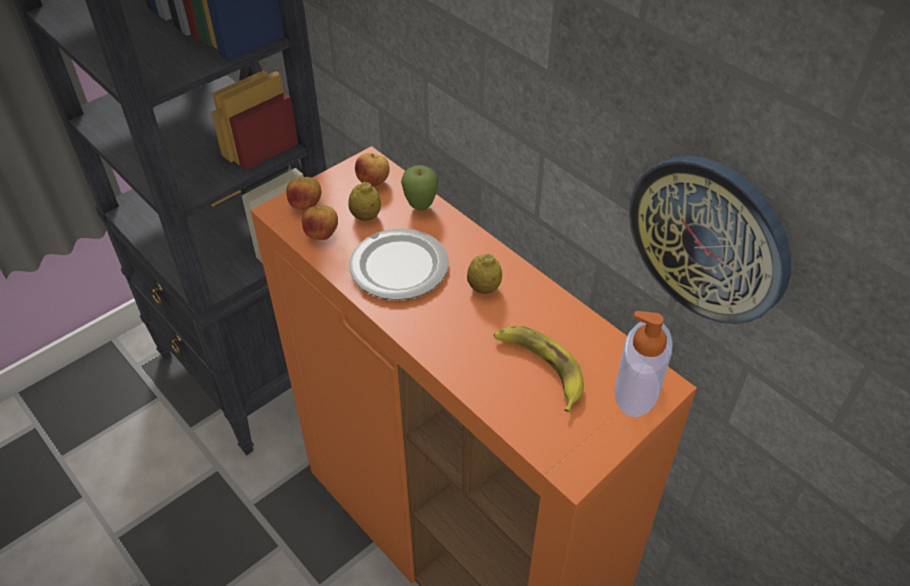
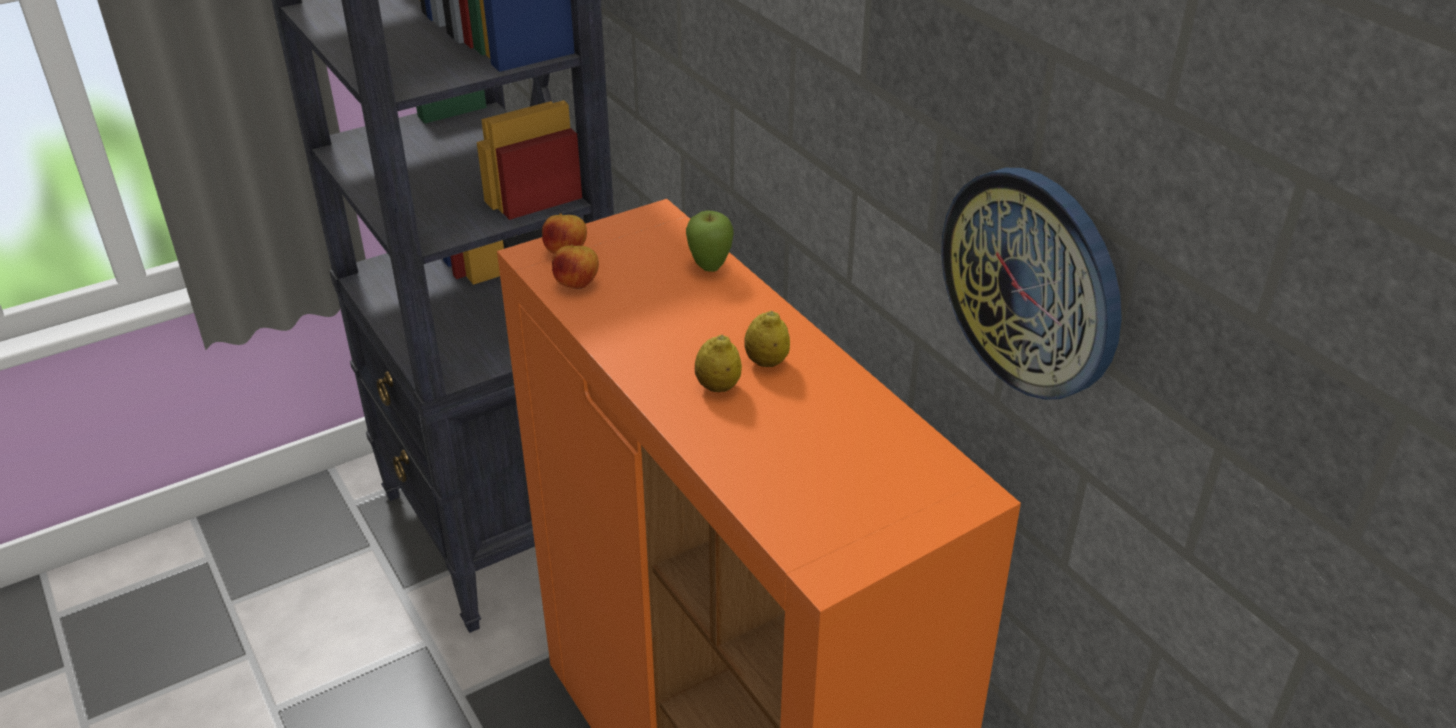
camera: 10 degrees right, 10 degrees down
lemon [348,182,381,221] -> lemon moved to [695,335,742,392]
plate [349,228,449,300] -> none
apple [355,153,390,187] -> none
banana [494,326,584,412] -> none
soap dispenser [614,311,673,417] -> none

